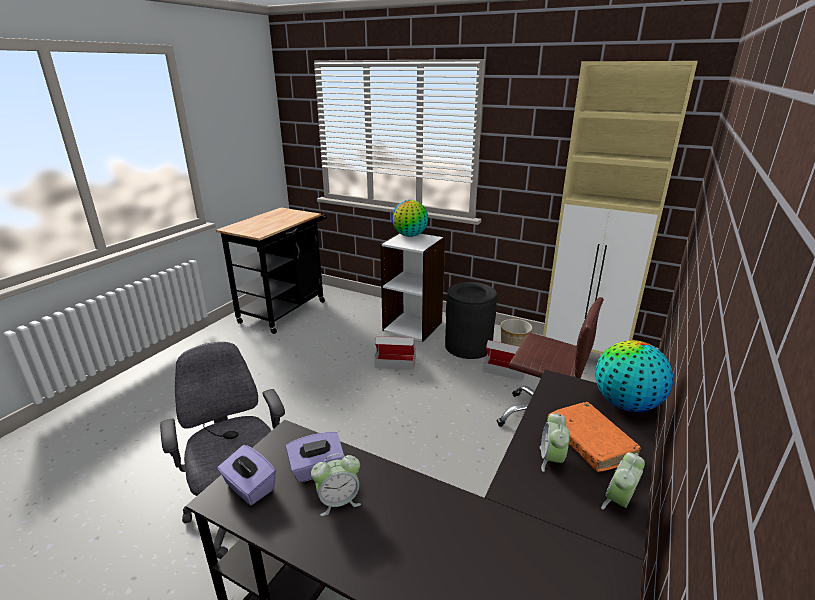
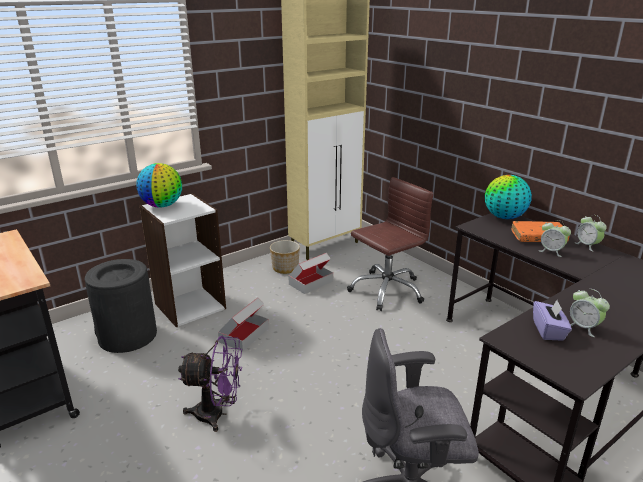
camera: 65 degrees left, 0 degrees up
purple tissue box [217,445,276,505] -> none
alarm clock [311,453,361,516] -> alarm clock turned 135 degrees clockwise [570,289,610,337]
black trash can [445,282,497,359] -> black trash can moved to [85,259,157,353]
none -> purple fan [178,336,242,432]

